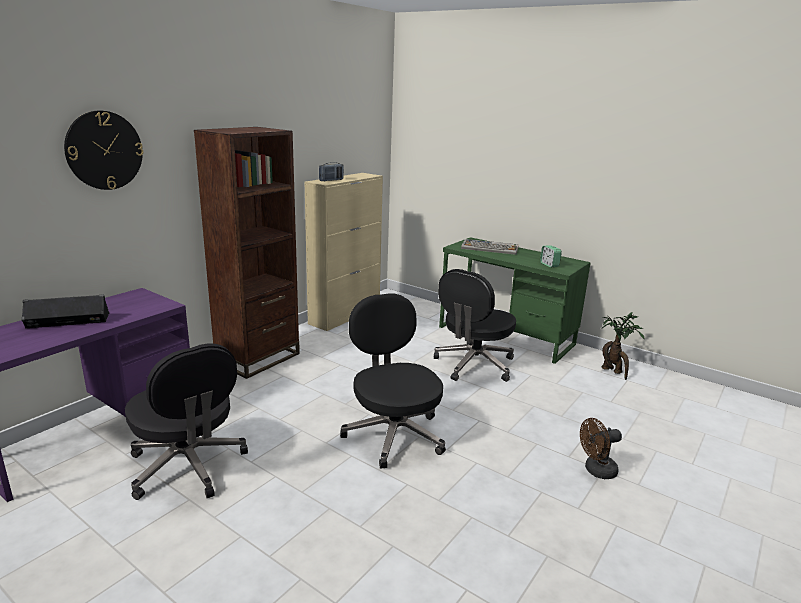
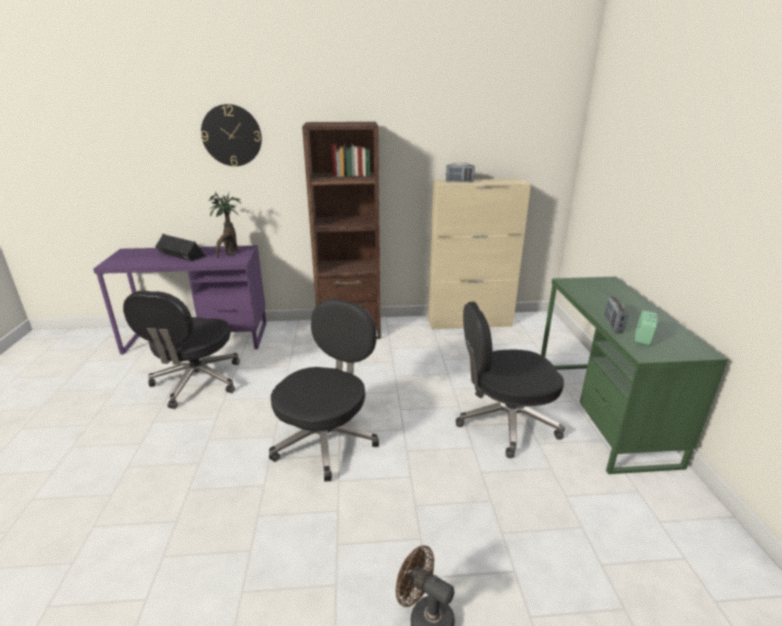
camera: 50 degrees right, 5 degrees up
keyboard [461,239,519,255] -> none
potted plant [601,312,645,380] -> potted plant moved to [208,192,241,258]
none -> radio [604,296,628,333]

